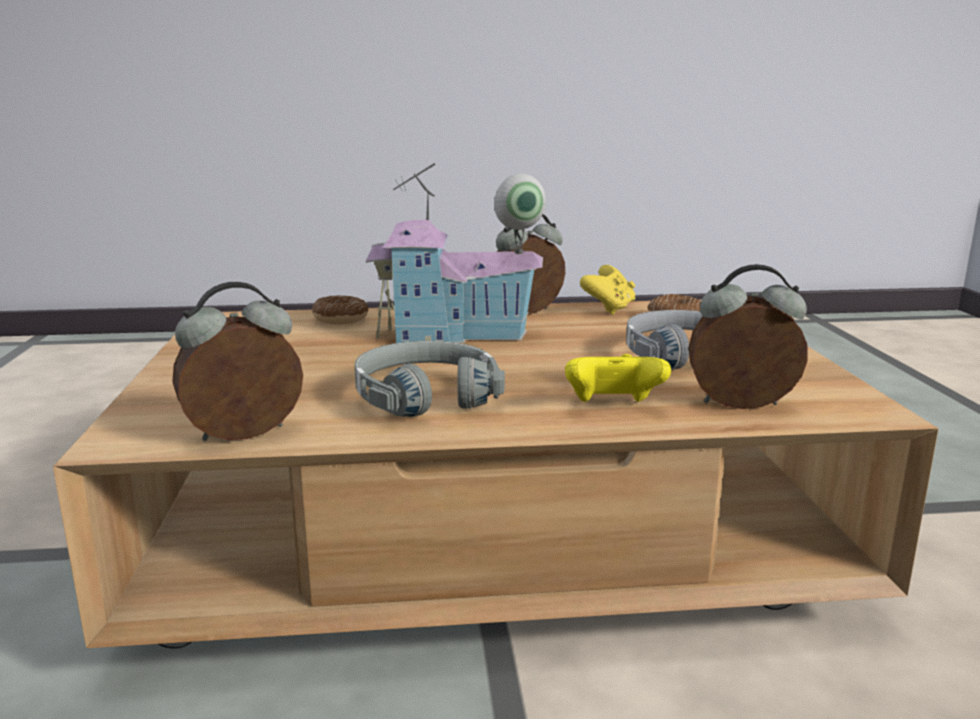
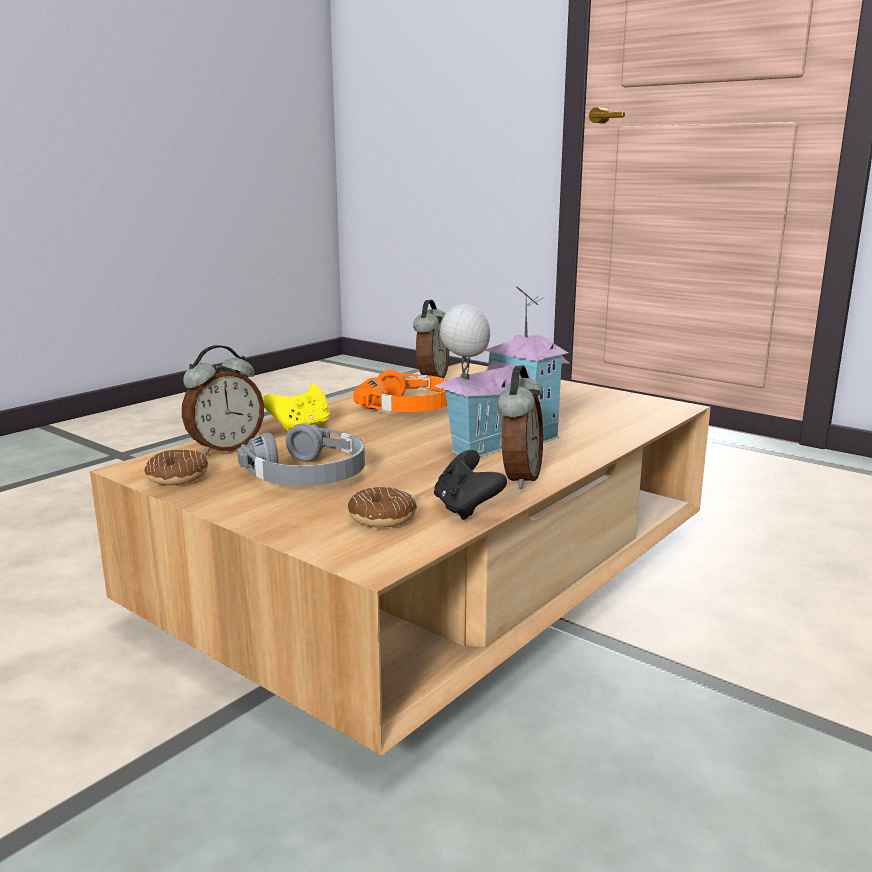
camera: 135 degrees right, 0 degrees up
donut [312,295,368,324] -> donut moved to [144,450,208,485]
grey headphones [355,341,505,417] -> orange headphones [353,370,448,412]
yellow game controller [580,265,635,315] -> black game controller [434,450,507,520]

